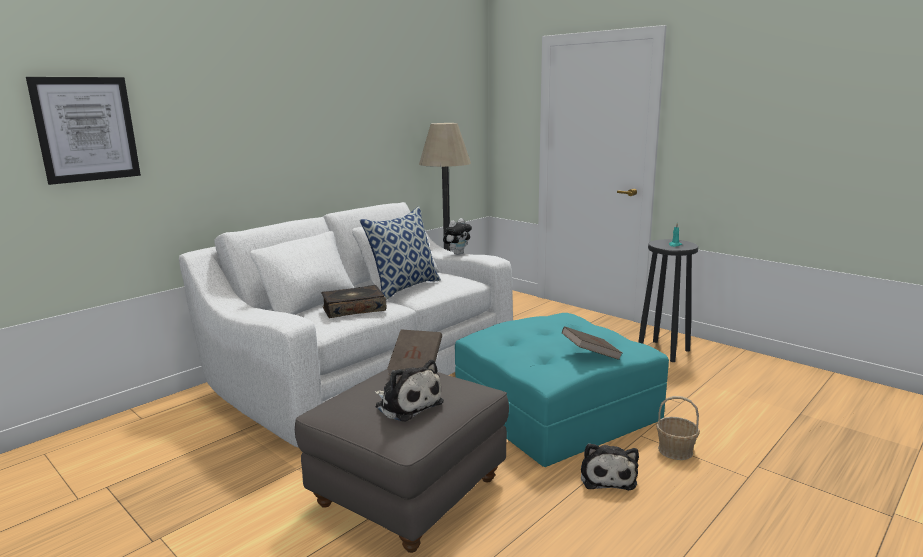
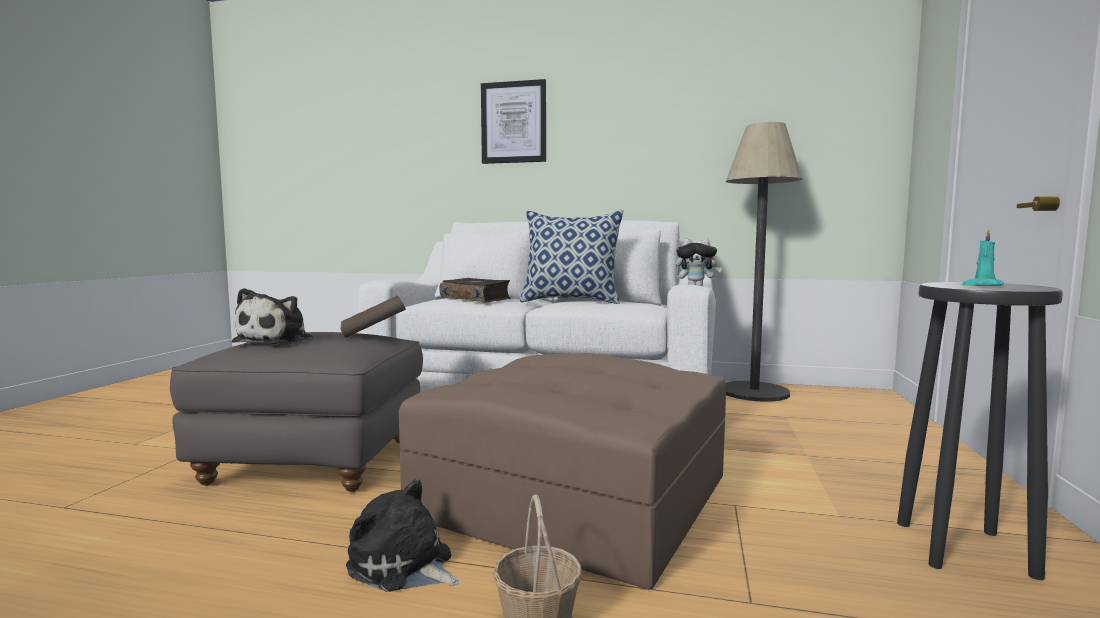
camera: 60 degrees right, 10 degrees down
picture [26,77,141,185] -> picture moved to [481,79,546,164]
turquoise ottoman [455,313,669,467] -> brown ottoman [399,353,726,590]
brown book [562,327,622,360] -> none
plush toy [581,443,639,490] -> plush toy turned 60 degrees clockwise [346,479,461,592]

